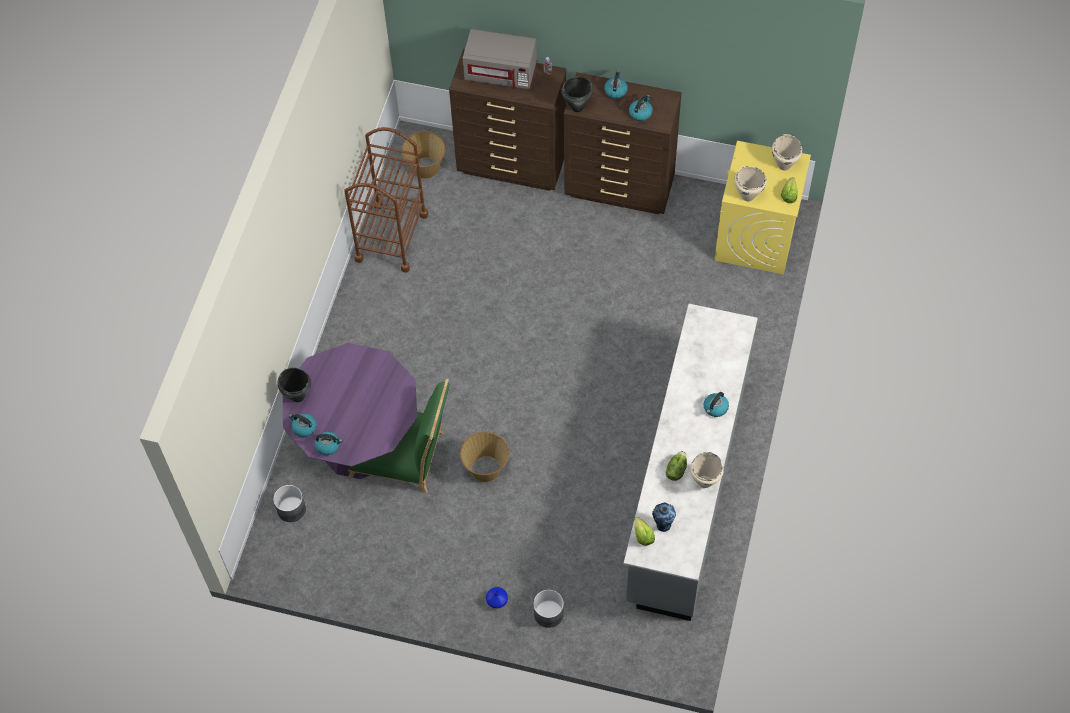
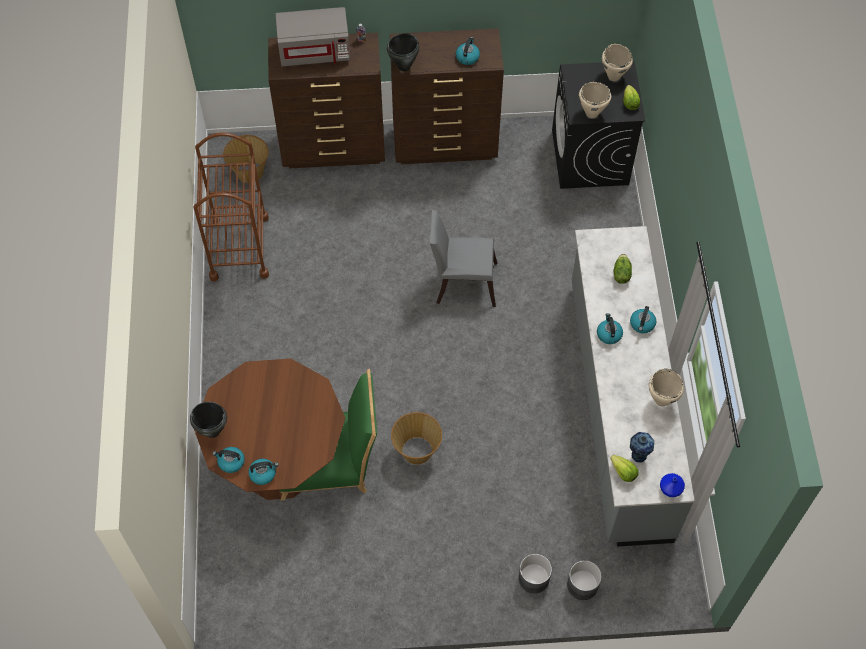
camera: 20 degrees left, 0 degrees up
grey planter [273,485,306,522] -> grey planter moved to [567,560,602,600]
purple dining table [283,343,417,479] -> brown dining table [194,358,345,500]
blue vase [486,587,508,608] -> blue vase moved to [660,473,685,497]
kettle [604,71,628,99] -> kettle moved to [597,313,623,344]
lettuce [666,451,687,481] -> lettuce moved to [614,254,632,284]
yellow washing machine [714,141,811,274] -> black washing machine [552,61,646,189]
none -> grey chair [430,210,497,307]

